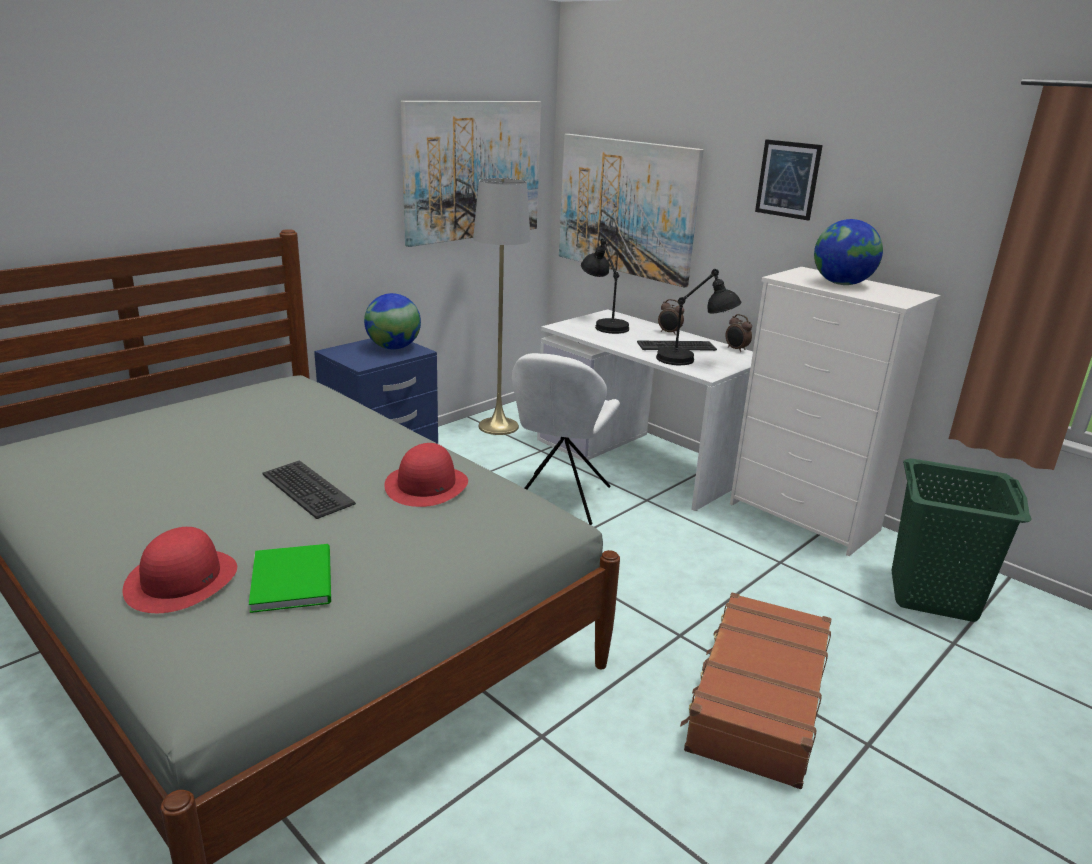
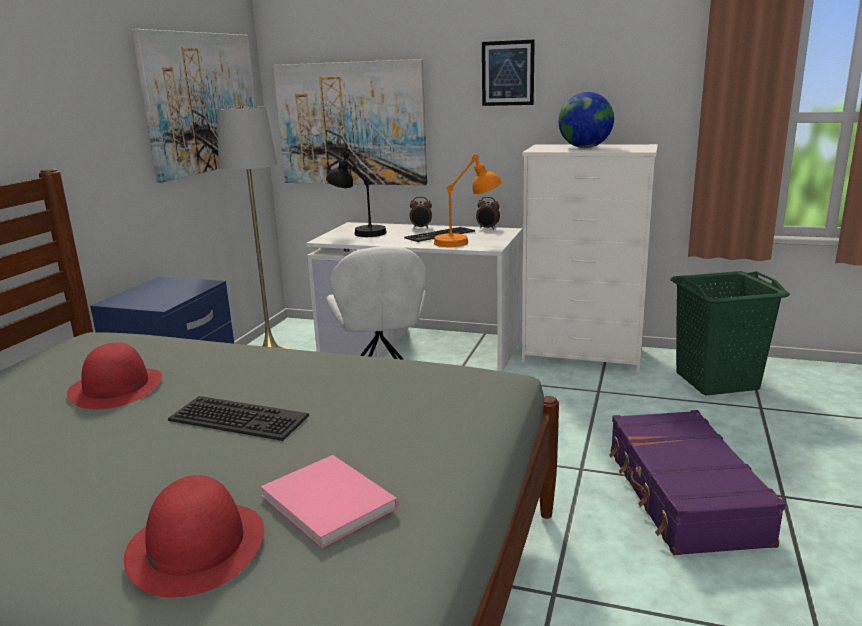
camera: 25 degrees left, 5 degrees down
green book [249,544,331,613] -> pink book [260,455,399,548]
globe [364,293,421,350] -> none
red hat [384,443,468,507] -> red hat moved to [67,342,163,409]
black table lamp [656,269,741,365] -> orange table lamp [434,154,502,247]
brown suitcase [680,592,831,789] -> purple suitcase [609,410,785,555]

